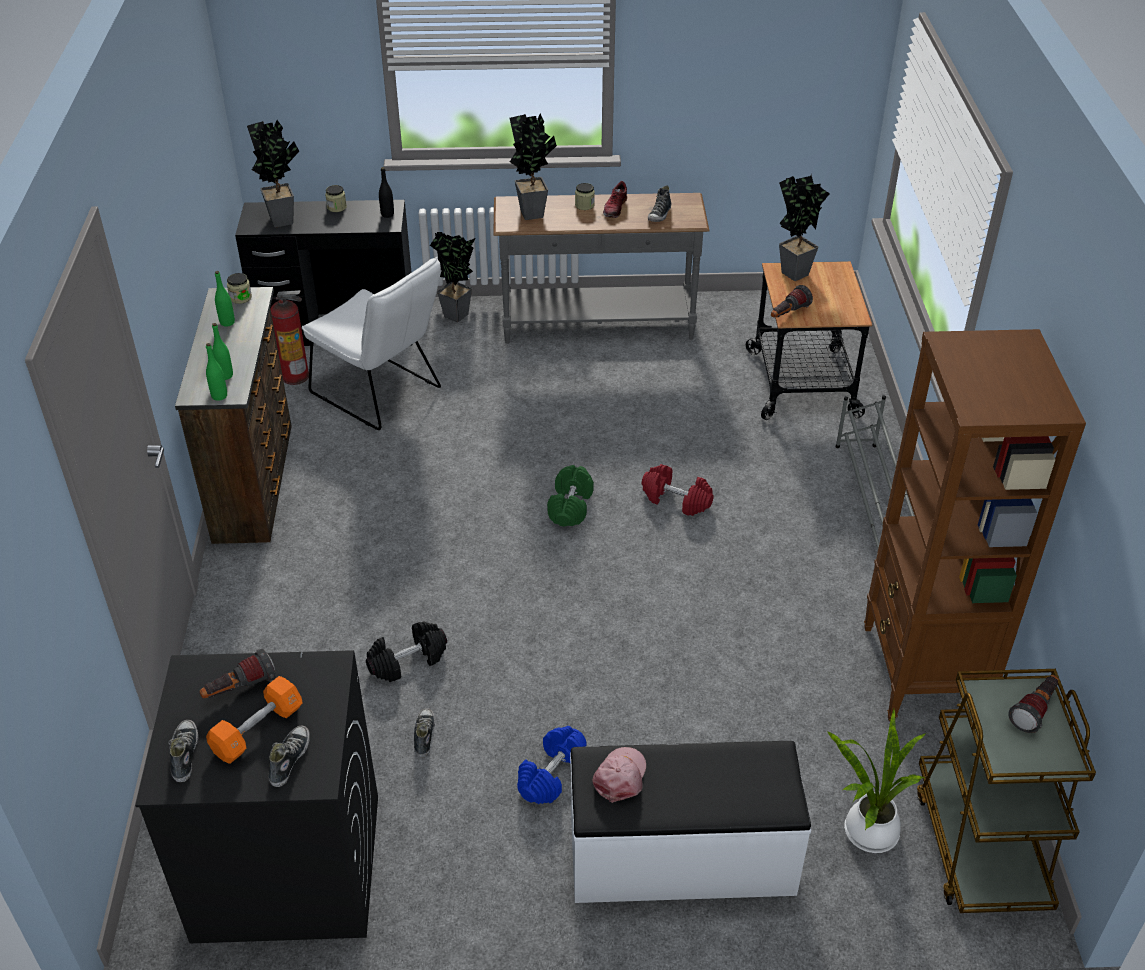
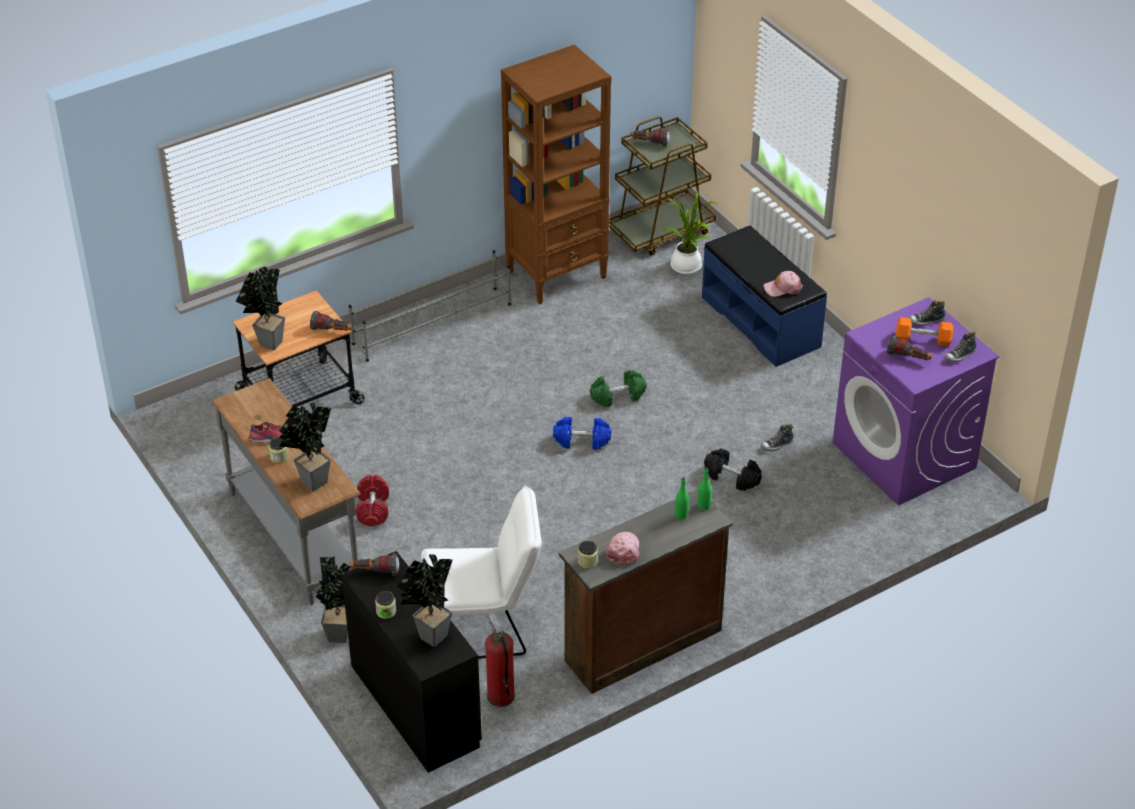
camera: 120 degrees left, 0 degrees up
black washing machine [135,650,378,943] -> purple washing machine [833,297,999,506]
green bottle [215,271,235,327] -> pink cap [606,532,640,566]
white chair [302,256,441,430] -> white chair turned 75 degrees clockwise [421,486,542,659]
black bottle [379,167,394,218] -> flashlight [350,553,399,576]
blue dumbbell [517,726,586,804] -> blue dumbbell moved to [553,417,611,450]
green dumbbell [547,465,594,526] -> green dumbbell moved to [590,370,647,407]
white bench [570,741,811,903] -> blue bench [702,225,827,367]
red dumbbell [642,464,714,516] -> red dumbbell moved to [356,475,389,526]
shoe [648,185,672,222] -> none

